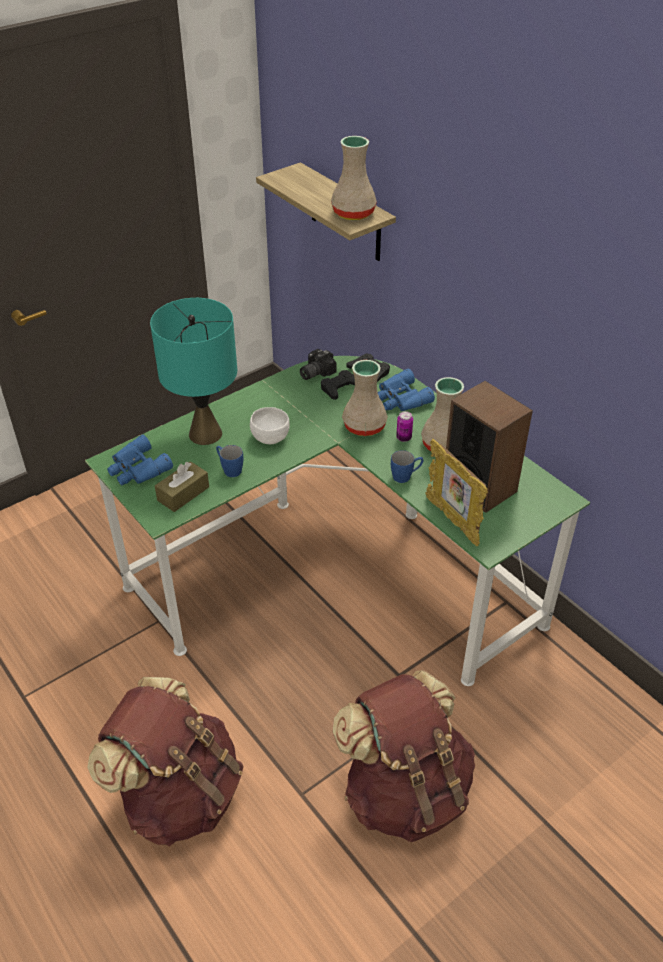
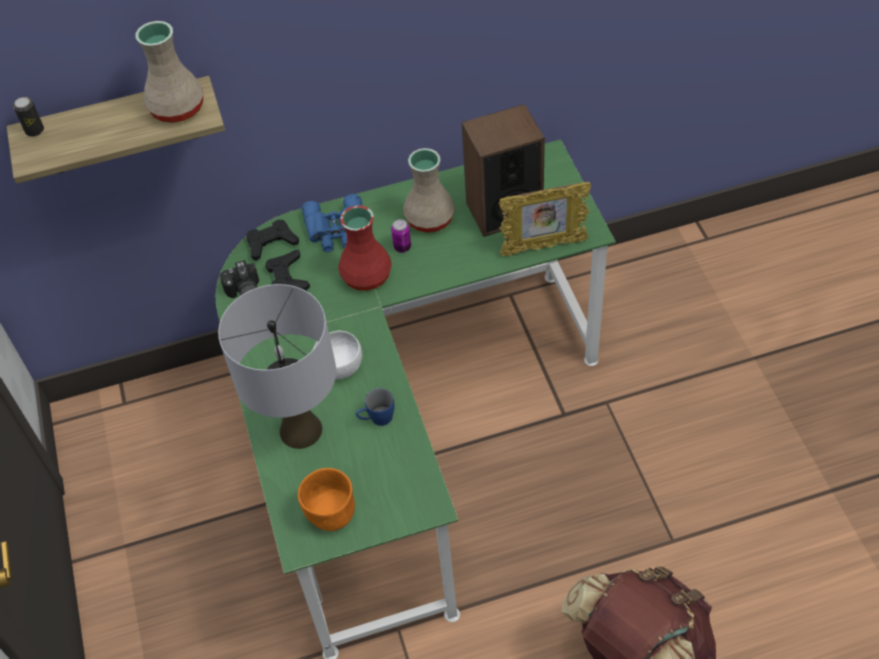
camera: 65 degrees left, 10 degrees up
blue binoculars [107,434,173,485] -> orange bowl [298,468,355,531]
turquoise table lamp [150,298,237,445] -> grey table lamp [218,284,336,449]
brown tissue box [155,461,209,512] -> none
brown backpack [333,670,475,842] -> none
beige vase [342,360,388,436] -> red vase [338,205,392,291]
blue mug [391,450,424,483] -> none
none -> can [13,97,44,136]

